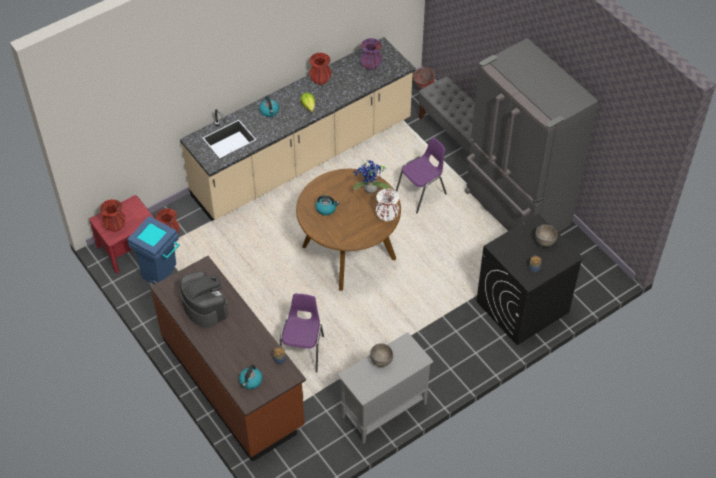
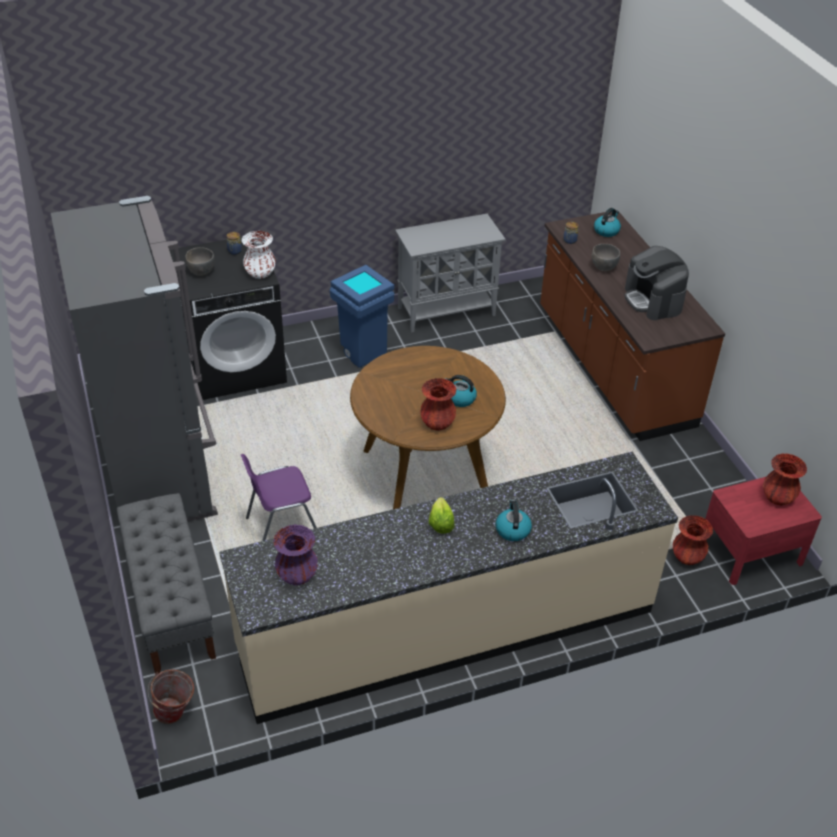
camera: 165 degrees left, 10 degrees down
blue trash can [127,216,180,284] -> blue trash can moved to [330,265,394,368]
purple chair [280,294,324,373] -> none
red vase [309,53,331,85] -> red vase moved to [420,378,456,431]
potted plant [353,160,392,194] -> none
grey bowl [370,343,393,367] -> grey bowl moved to [592,244,620,271]
white vase [376,188,399,221] -> white vase moved to [242,231,275,279]

